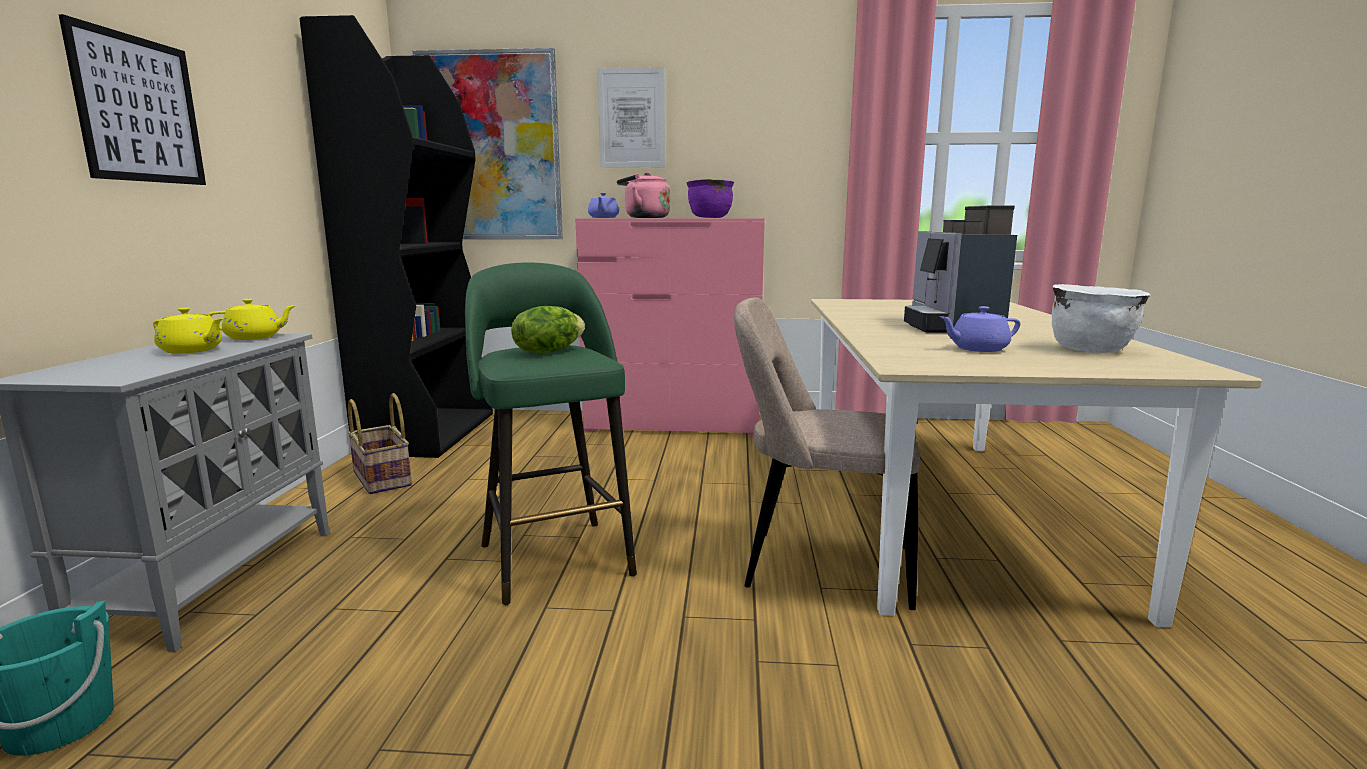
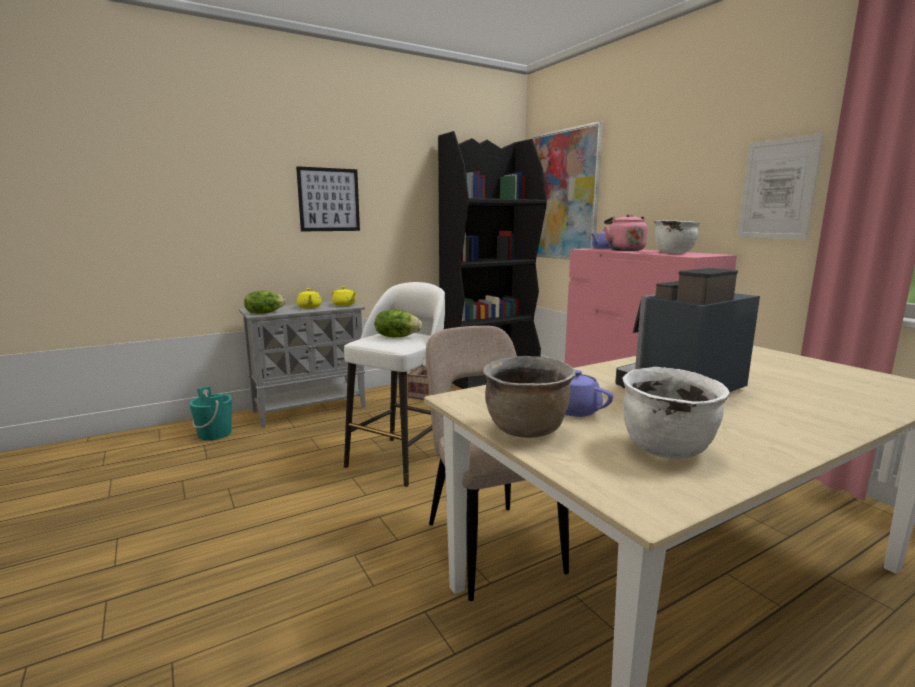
camera: 55 degrees right, 0 degrees up
green stool [465,262,637,605] -> white stool [344,282,445,487]
picture [597,67,665,168] -> picture moved to [737,134,824,240]
purple cooking pot [686,179,734,218] -> white cooking pot [654,220,700,253]
none -> lettuce [244,291,285,314]
none -> brown cooking pot [483,356,576,438]

